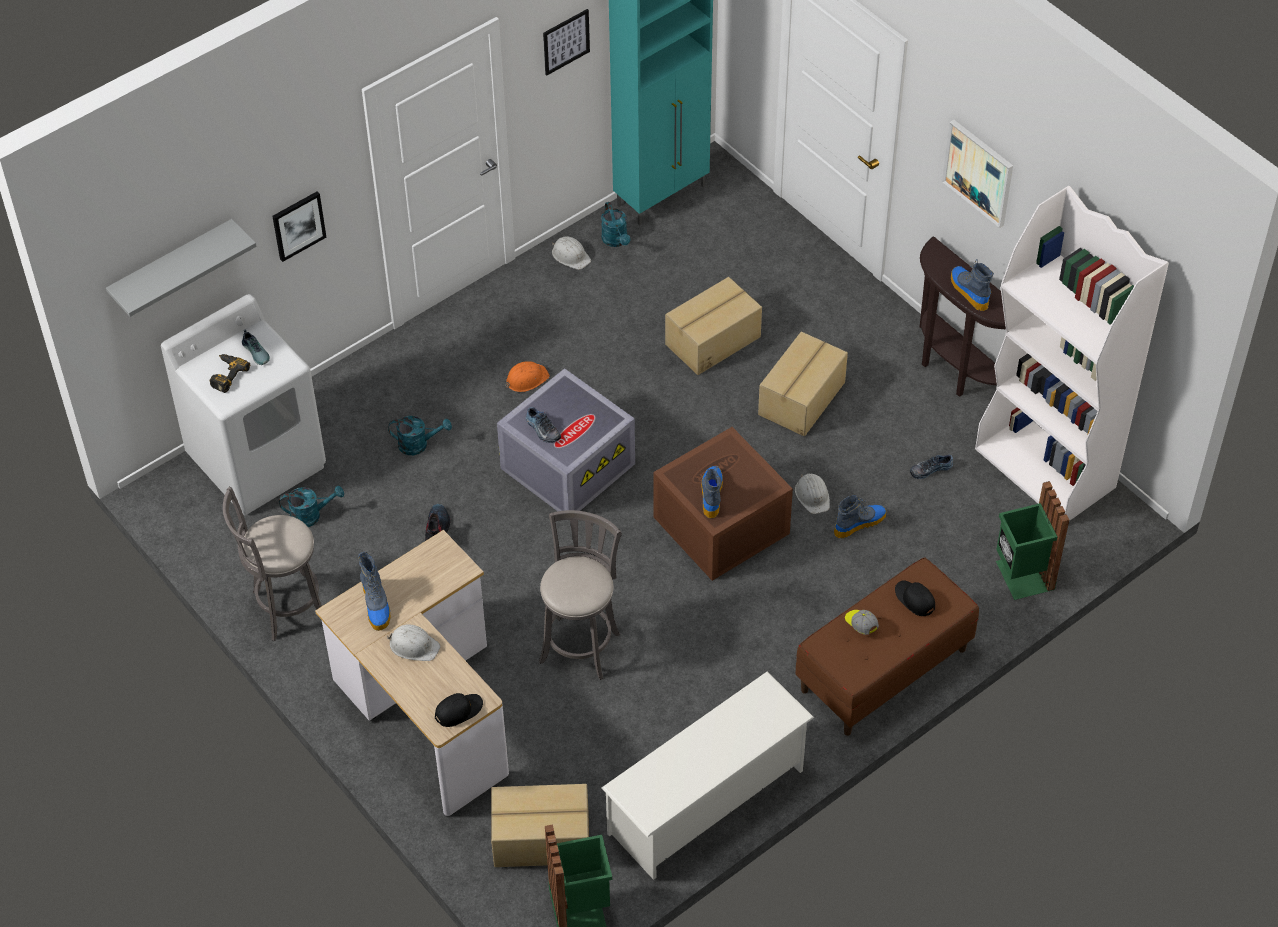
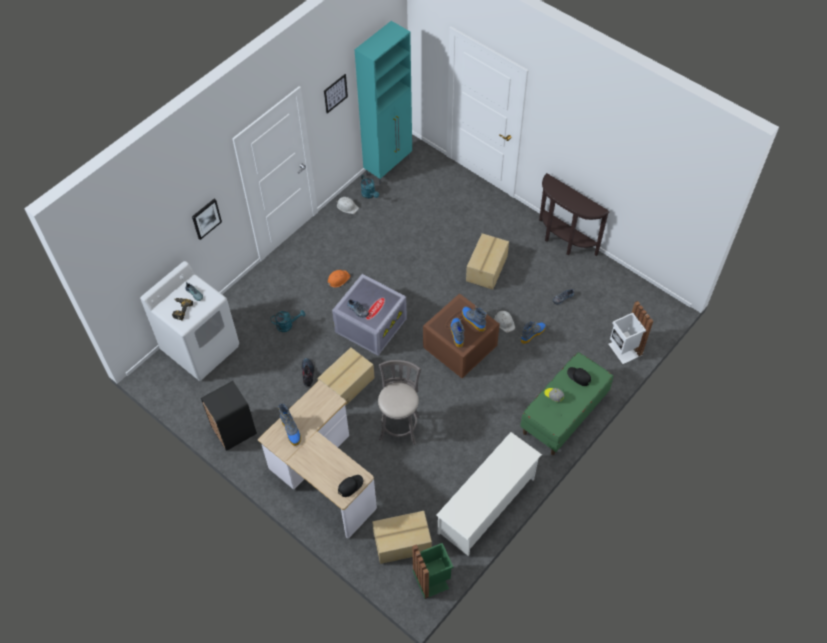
camera: 10 degrees left, 5 degrees up
grey shelf [106,219,256,317] -> none
grey stool [223,487,322,641] -> black trash can [201,381,257,451]
turquoise watering can [279,485,344,527] -> none
white hard hat [387,624,440,661] -> none
cardboard box [665,277,762,375] -> cardboard box moved to [318,347,375,406]
brown bench [796,558,979,736] -> green bench [520,352,613,455]
picture [942,120,1013,228] -> none
boot [951,259,994,311] -> boot moved to [462,305,487,332]
white bookcase [975,186,1169,521] -> none
green trash can [996,481,1069,600] -> white trash can [609,301,653,364]

